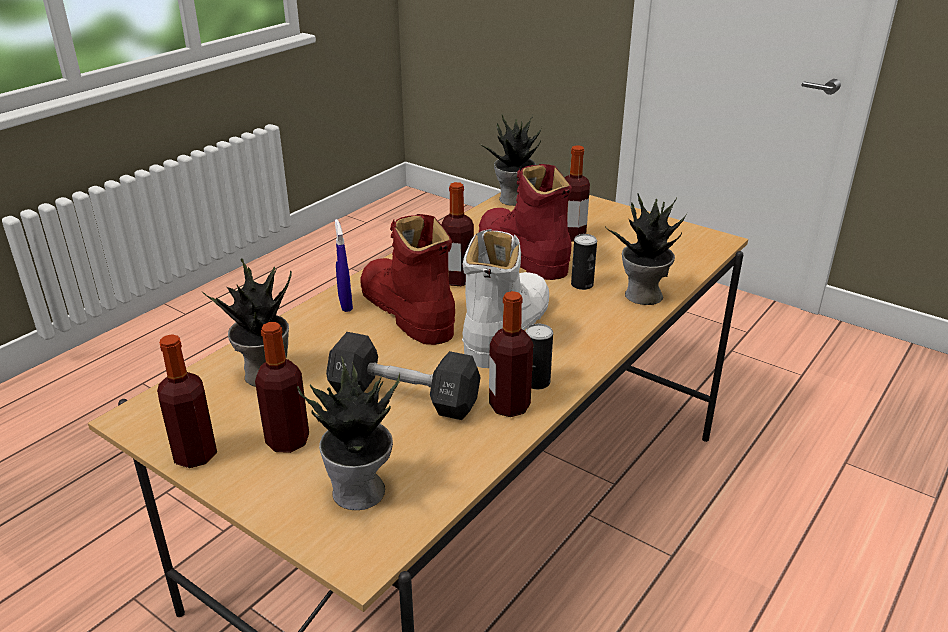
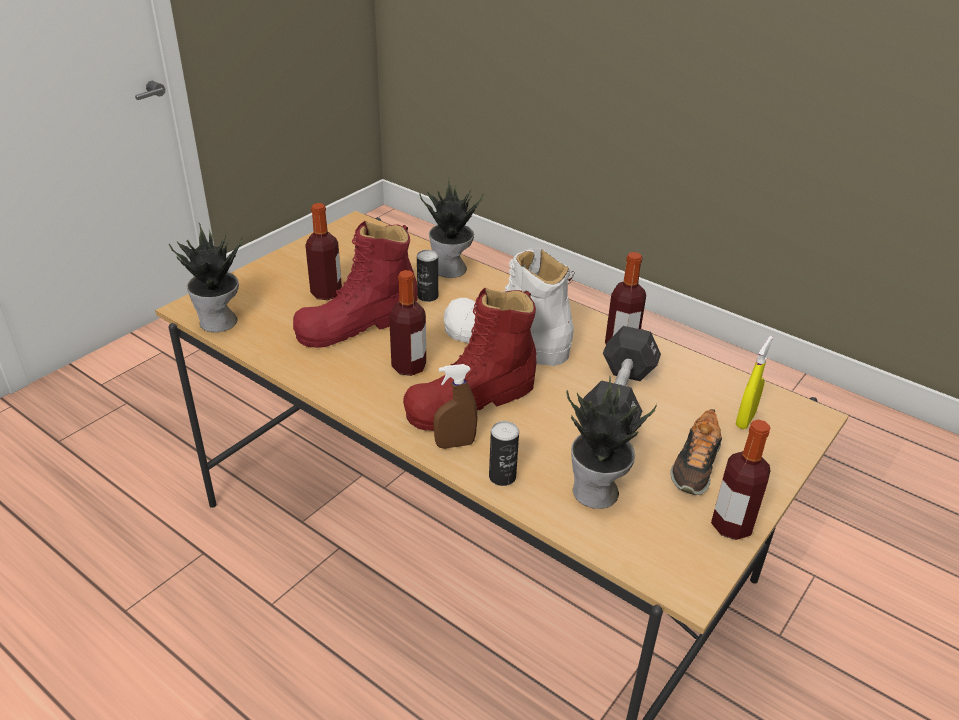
camera: 90 degrees left, 5 degrees up
bottle [255,322,309,453] -> shoe [671,409,722,495]
potted plant [297,356,400,510] -> yellow spray bottle [736,336,773,429]
blue spray bottle [335,219,353,312] -> brown spray bottle [433,364,478,449]
can [526,324,553,389] -> can moved to [489,421,519,486]

